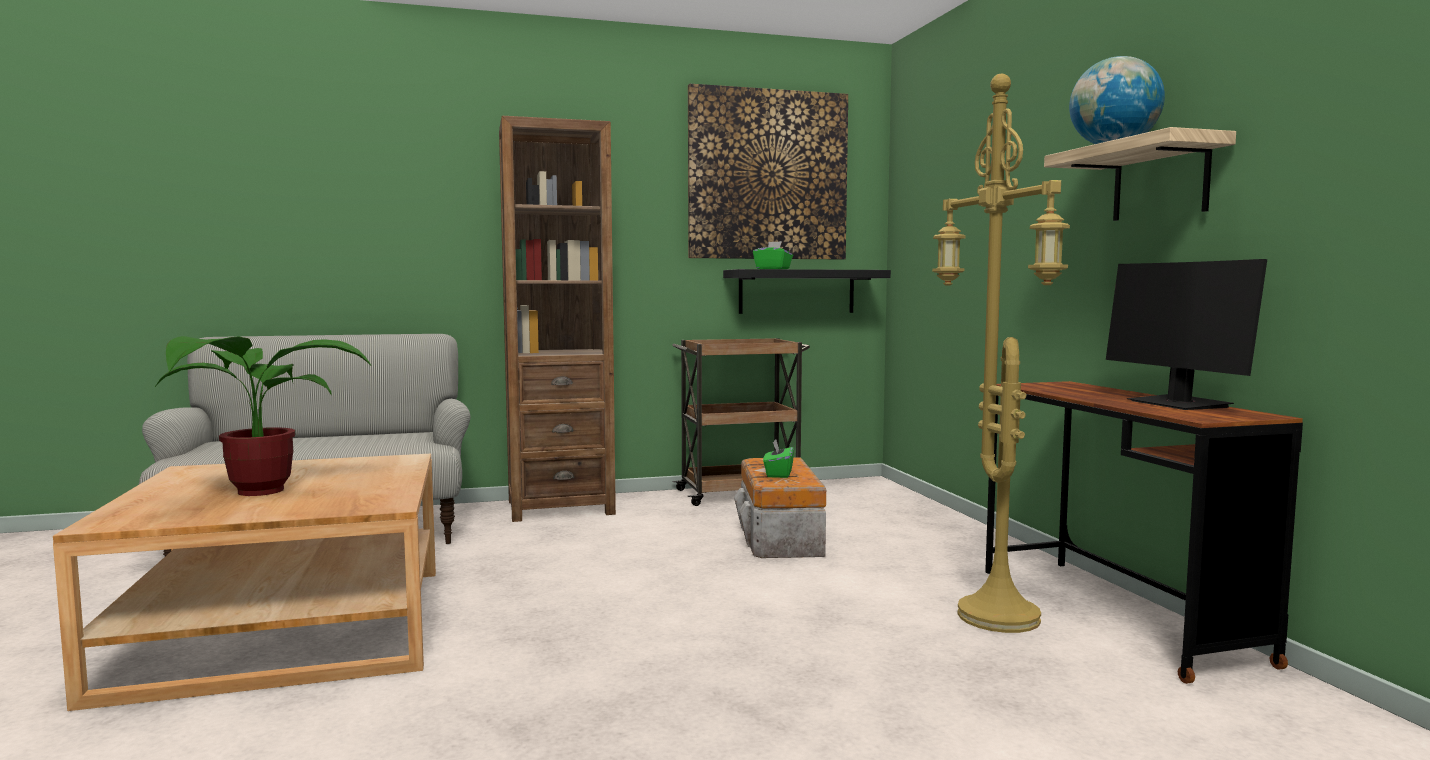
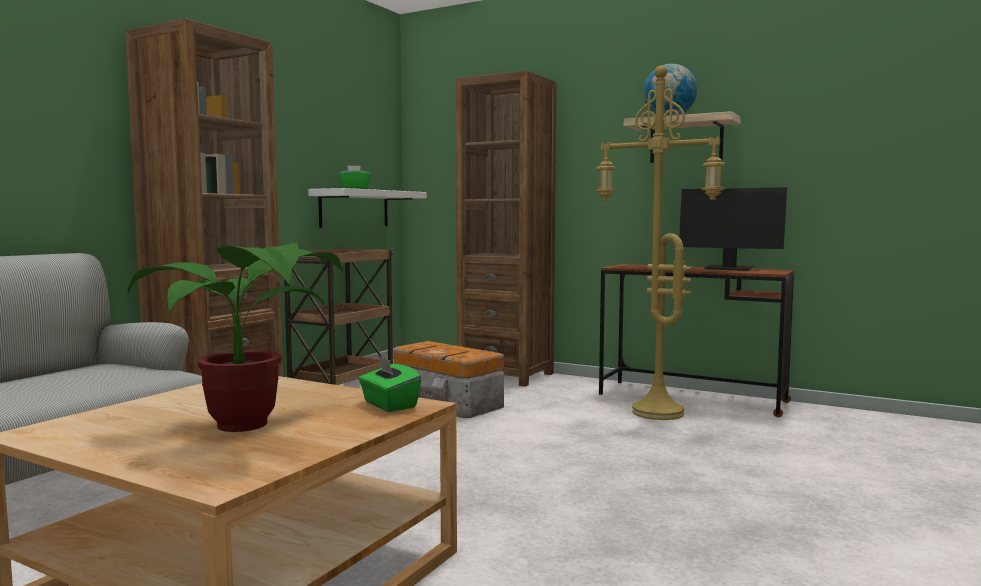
camera: 45 degrees left, 0 degrees up
picture [688,84,848,260] -> none
black shelf [723,269,891,314] -> white shelf [308,188,427,228]
green tissue box [763,439,794,478] -> green tissue box moved to [359,356,422,412]
none -> brown bookcase [455,71,556,387]

